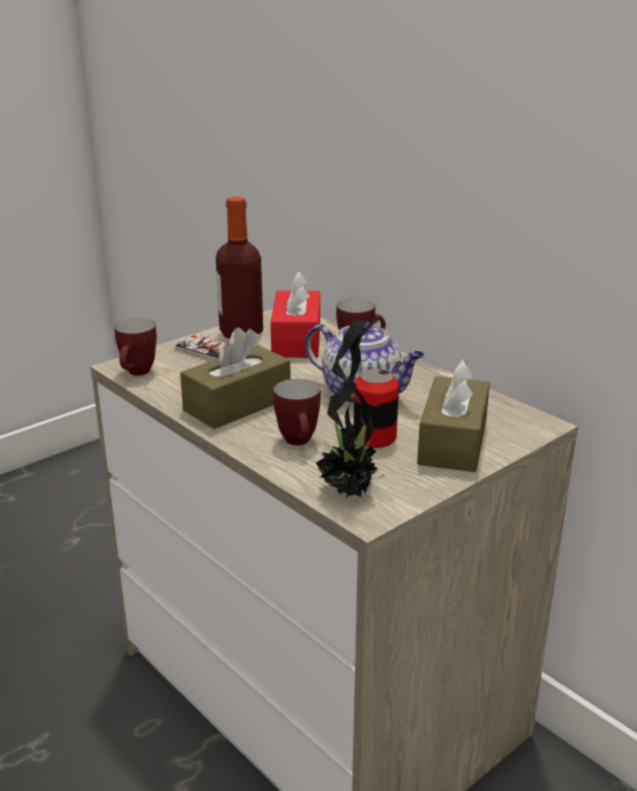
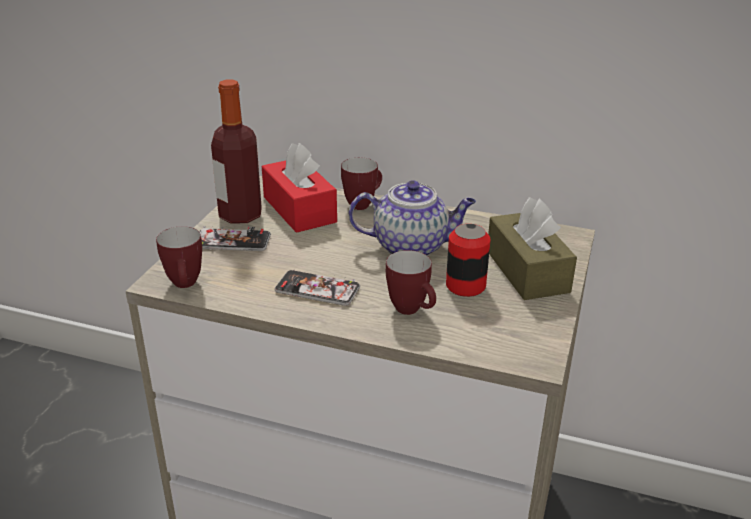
camera: 30 degrees left, 5 degrees up
brown tissue box [180,328,291,429] -> phone [274,270,360,306]
potted plant [316,317,384,499] -> none

